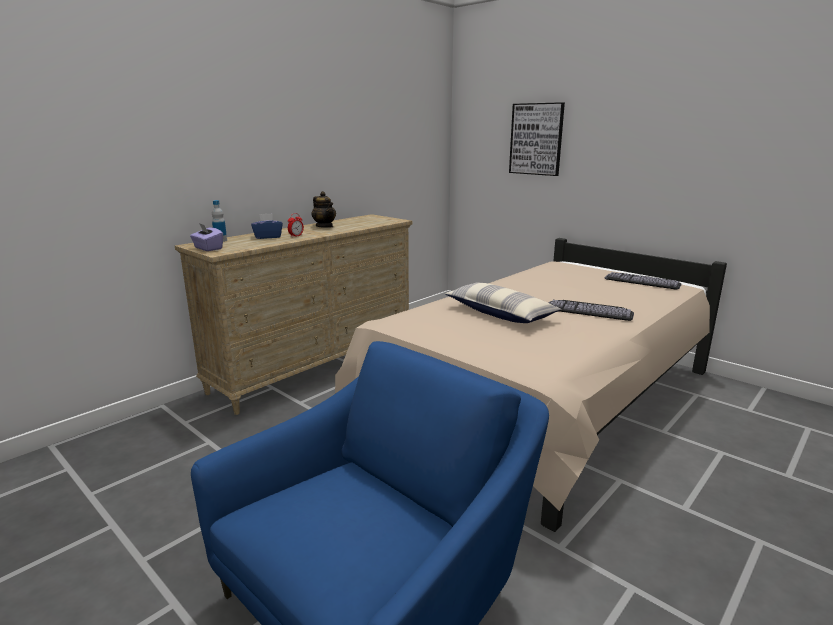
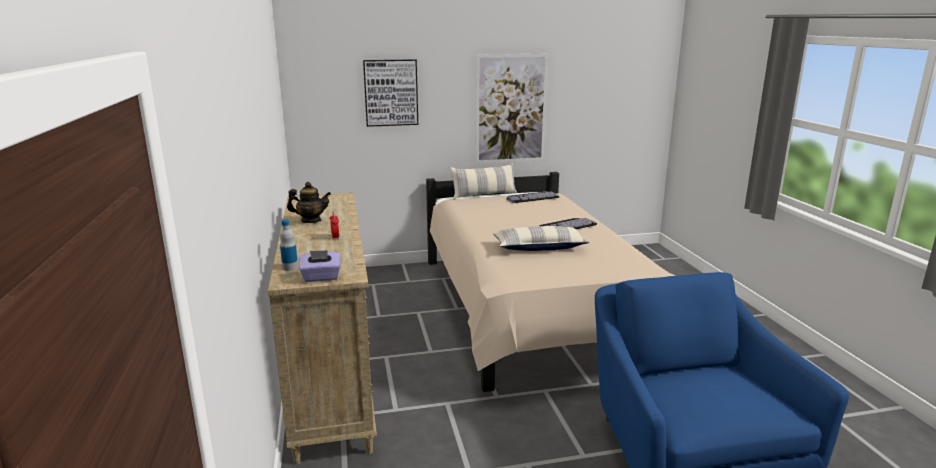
camera: 55 degrees left, 0 degrees up
blue tissue box [251,213,283,239] -> none
none -> pillow [450,163,517,199]
none -> picture [475,54,548,164]

